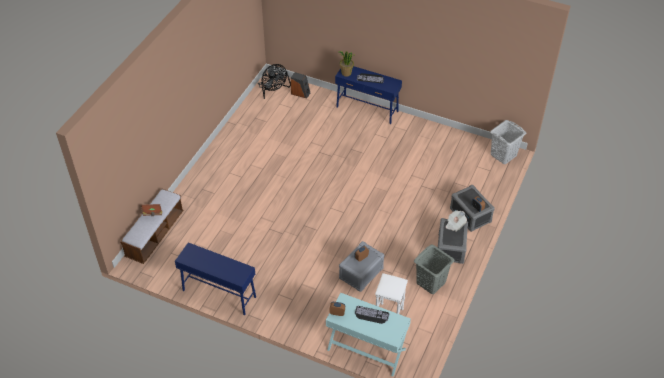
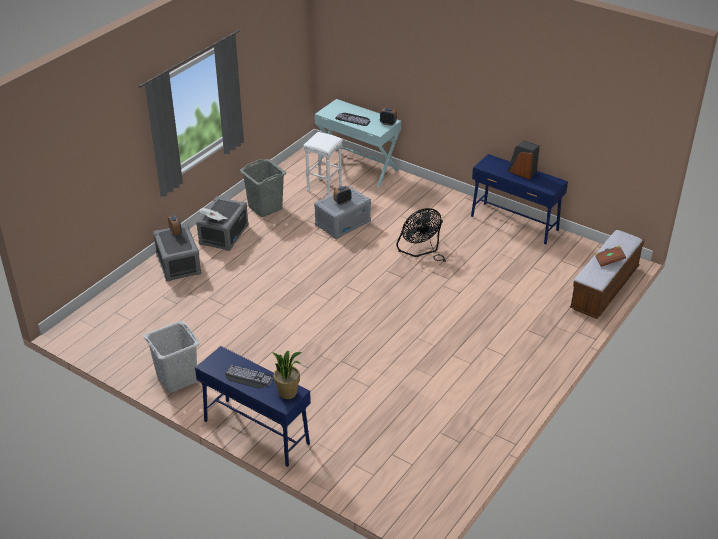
camera: 170 degrees left, 10 degrees down
black fan [258,64,291,99] -> black fan moved to [396,208,446,262]
speaker [291,72,310,98] -> speaker moved to [508,141,540,180]
grey laundry basket [490,120,526,164] -> grey laundry basket moved to [144,321,200,393]

